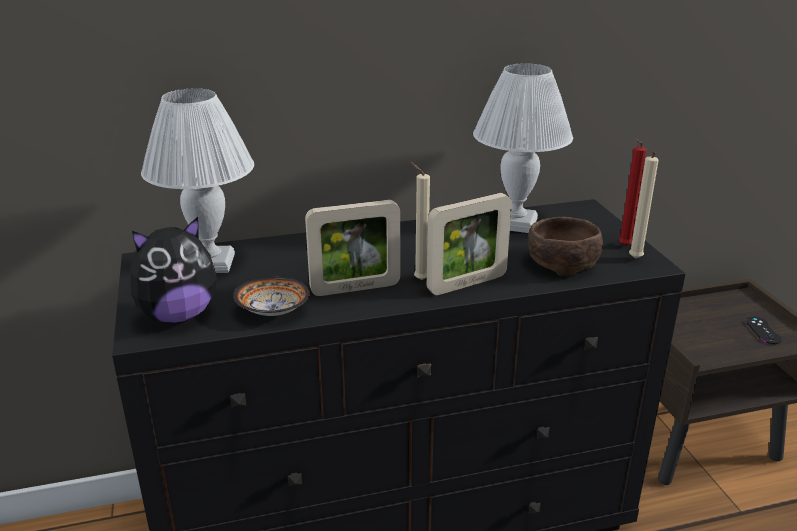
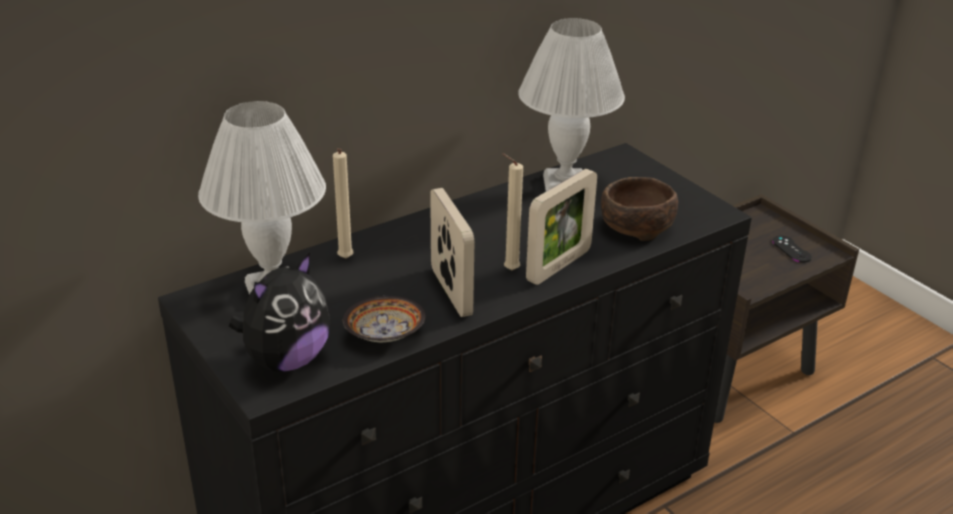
camera: 20 degrees left, 5 degrees up
picture frame [305,200,400,296] -> picture frame turned 75 degrees counterclockwise [430,188,474,317]
red candle [619,140,647,246] -> none
beige candle [629,150,659,259] -> beige candle moved to [333,148,354,258]

